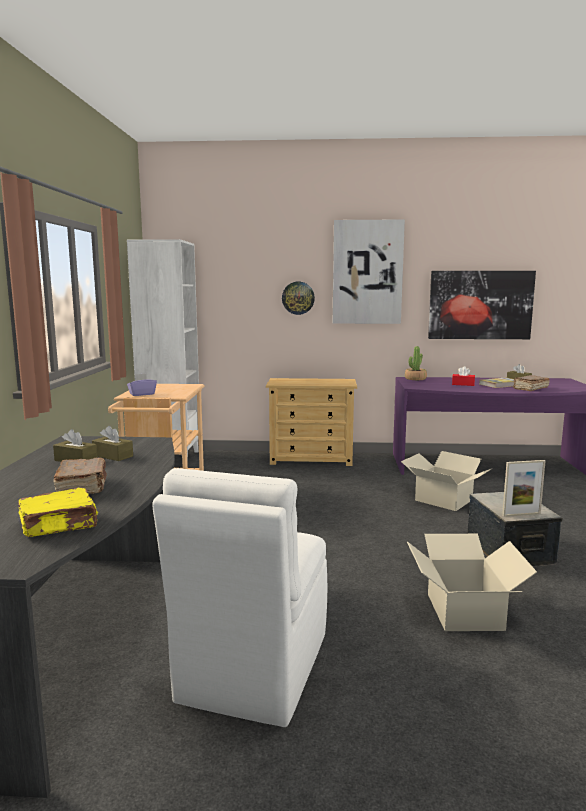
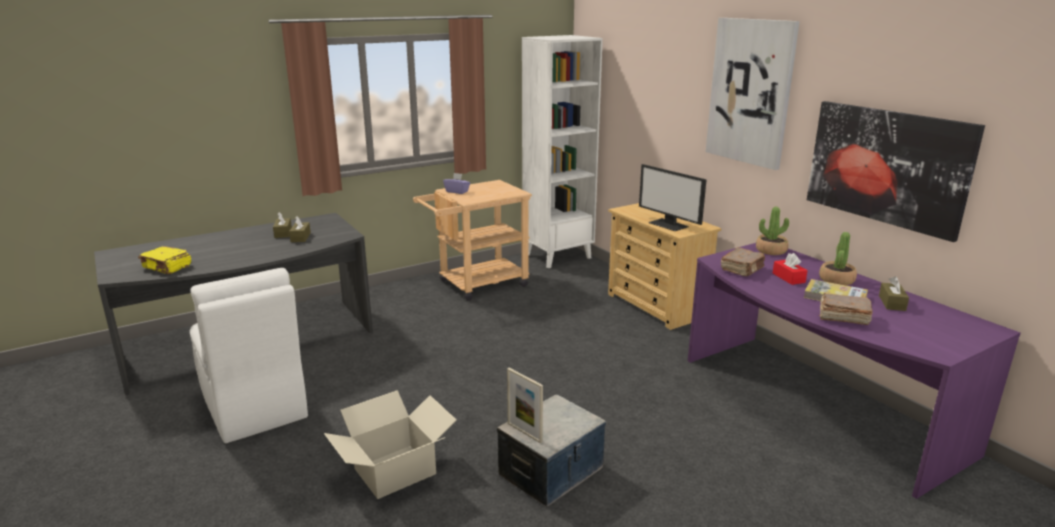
camera: 55 degrees right, 10 degrees up
brown book [53,457,107,494] -> brown book moved to [721,247,765,276]
white chair [152,468,327,727] -> white chair turned 105 degrees counterclockwise [190,268,308,443]
wall clock [282,282,315,315] -> none
cardboard box [401,451,493,511] -> none
none -> monitor [639,164,707,231]
none -> potted plant [819,232,857,285]

